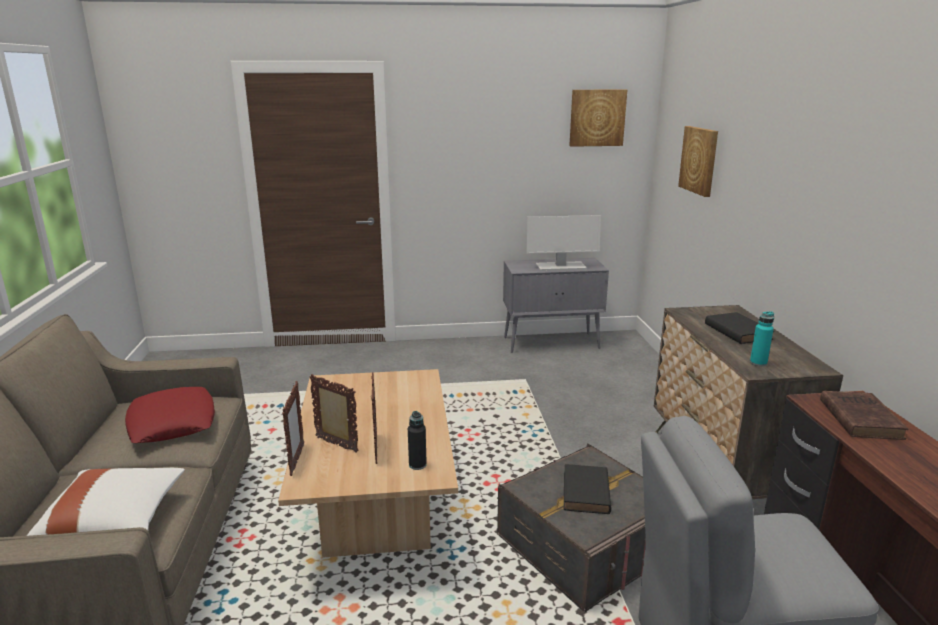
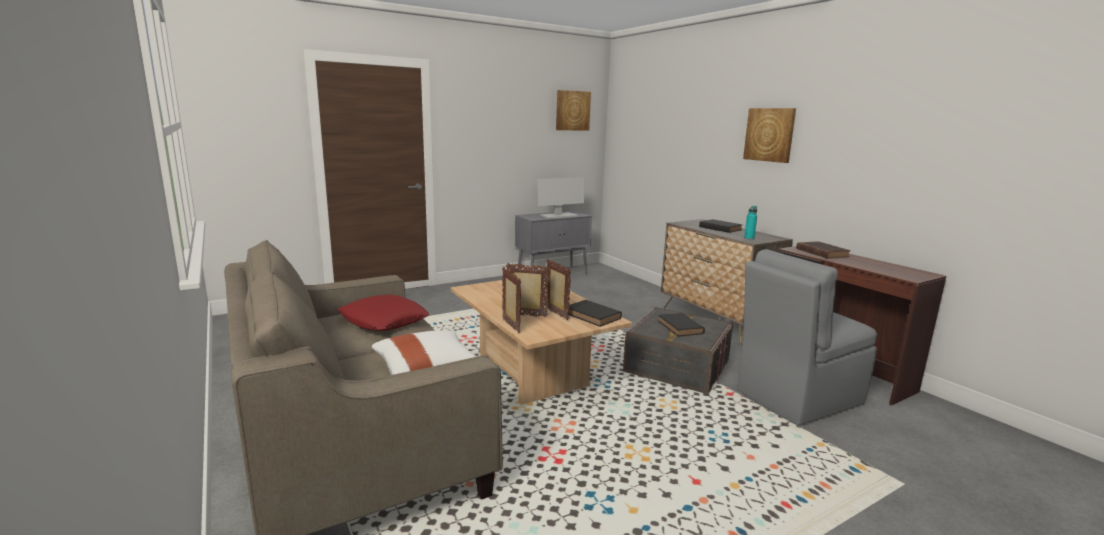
camera: 25 degrees left, 5 degrees down
black bottle [408,411,427,470] -> black book [568,300,622,327]
picture [678,126,718,197] -> picture moved to [743,108,796,163]

